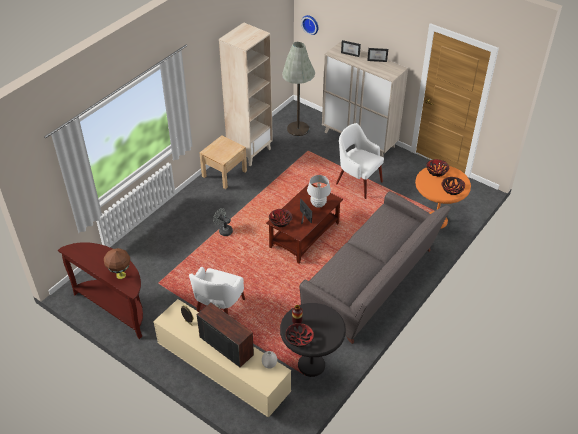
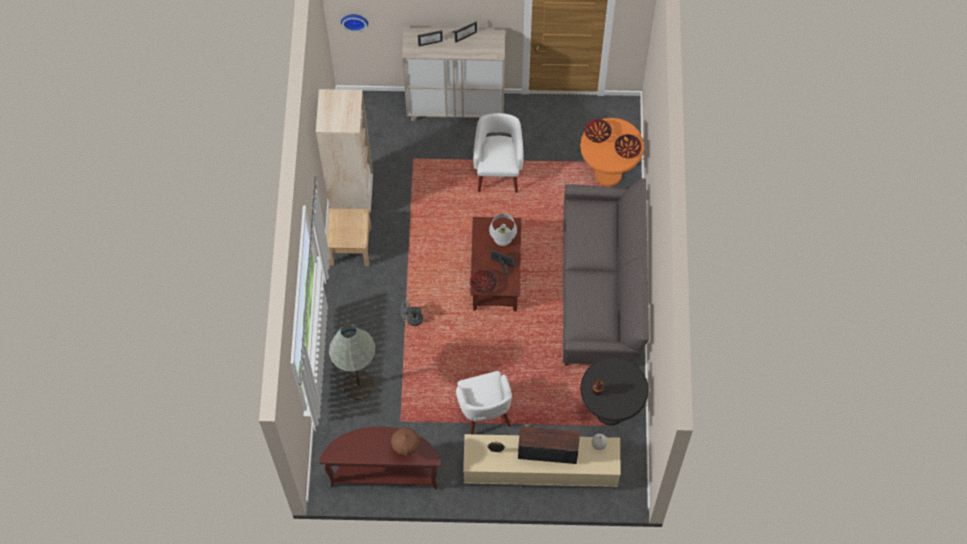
camera: 35 degrees left, 20 degrees up
grey floor lamp [282,42,315,136] -> grey floor lamp moved to [329,324,375,400]
bowl [285,323,314,347] -> none
white armchair [336,123,384,199] -> white armchair turned 90 degrees clockwise [473,113,523,193]

